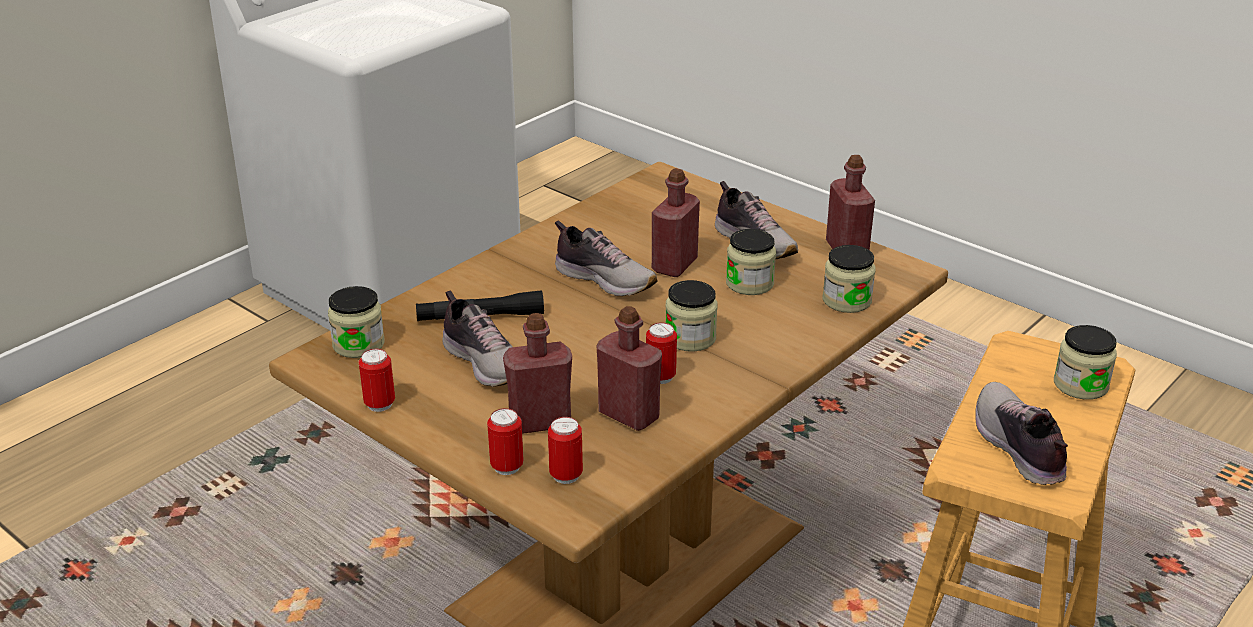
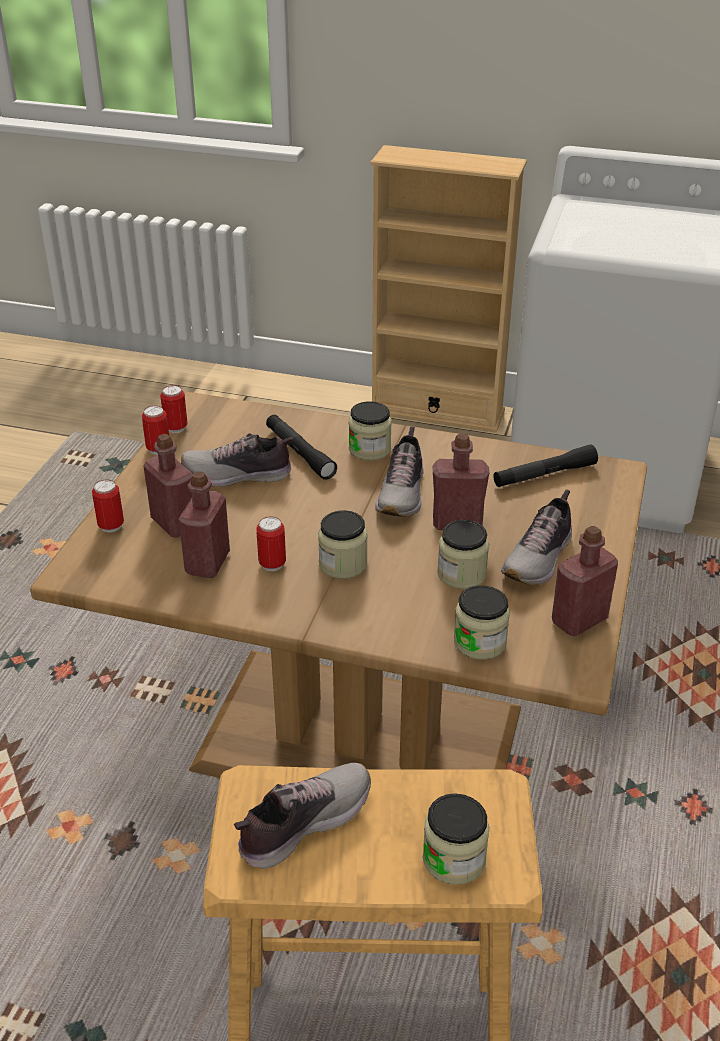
camera: 65 degrees right, 5 degrees up
jar [328,286,385,358] -> jar moved to [349,401,392,461]
shoe [442,291,513,387] -> shoe turned 60 degrees clockwise [181,433,293,487]
can [548,417,583,484] -> can moved to [160,385,188,433]
none -> beige bookcase [370,145,527,433]
none -> black flashlight [493,444,598,487]

